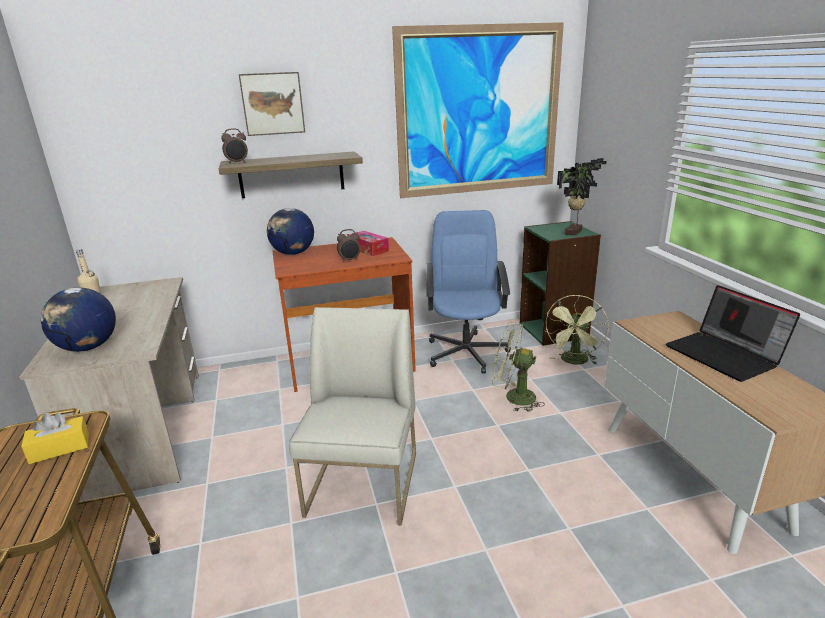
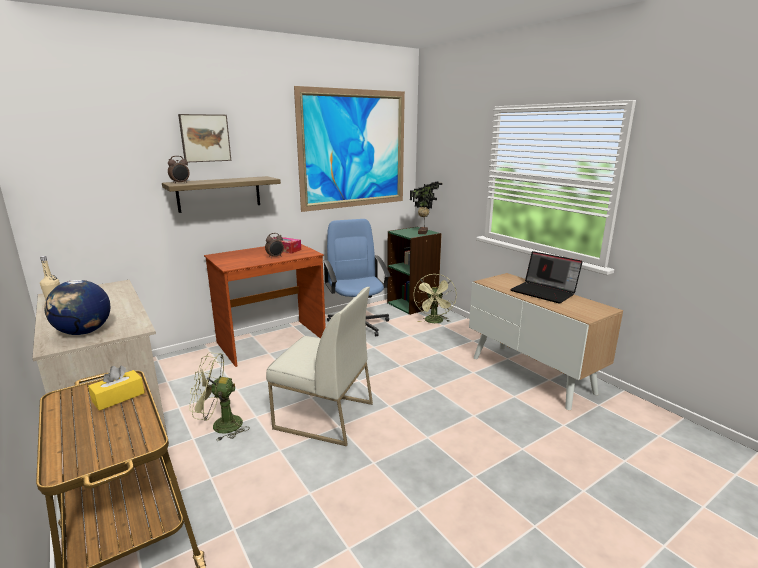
camera: 20 degrees left, 5 degrees down
globe [267,208,314,255] -> none
white chair [289,307,416,525] -> white chair turned 120 degrees clockwise [266,287,373,446]
green fan [492,322,545,412] -> green fan moved to [189,352,250,441]

